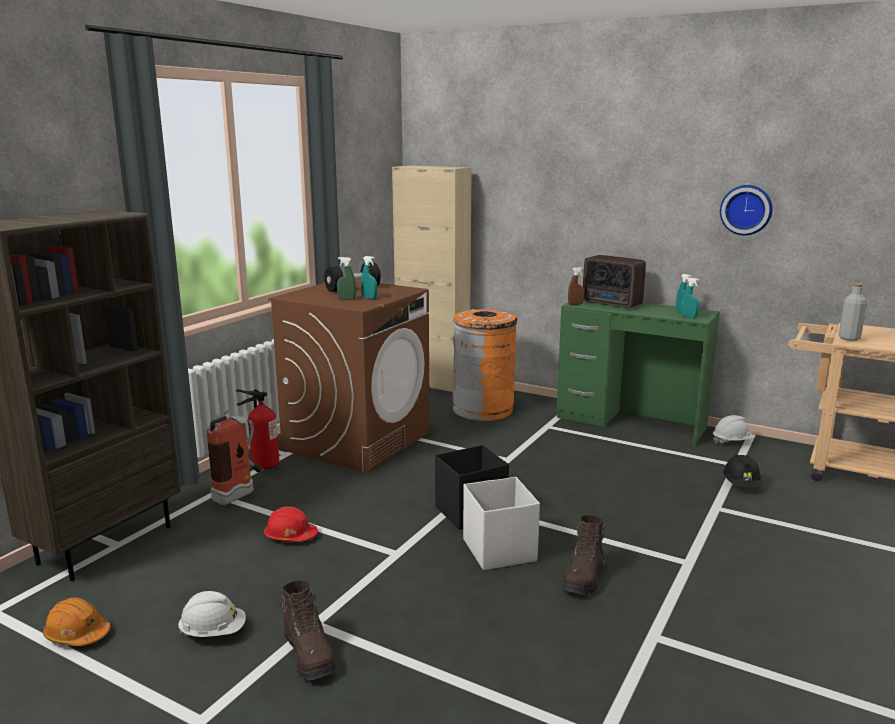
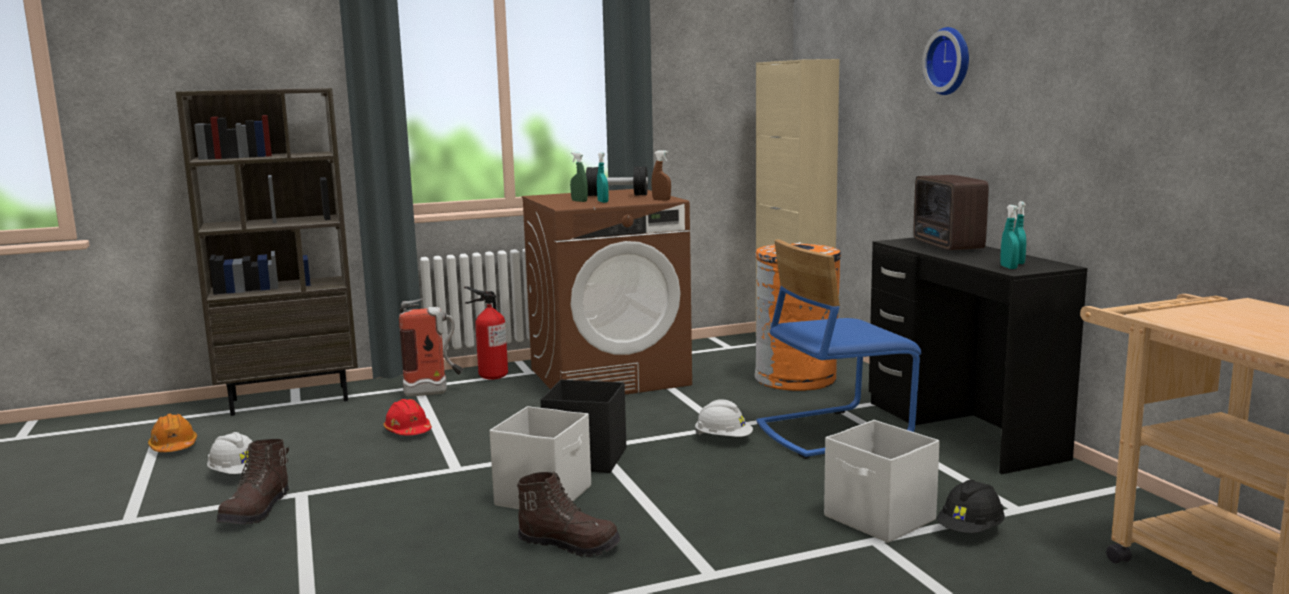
camera: 40 degrees right, 5 degrees down
green desk [557,300,720,446] -> black desk [869,238,1087,474]
brown boot [562,515,605,595] -> brown boot turned 135 degrees counterclockwise [517,471,621,557]
brown spray bottle [568,267,584,305] -> brown spray bottle moved to [651,150,671,200]
white hard hat [713,415,755,444] -> white hard hat moved to [695,399,753,437]
wall clock [720,185,773,235] -> wall clock moved to [922,27,969,95]
grey bottle [839,283,867,341] -> none
none -> blue chair [756,239,921,459]
none -> white storage box [824,420,940,543]

